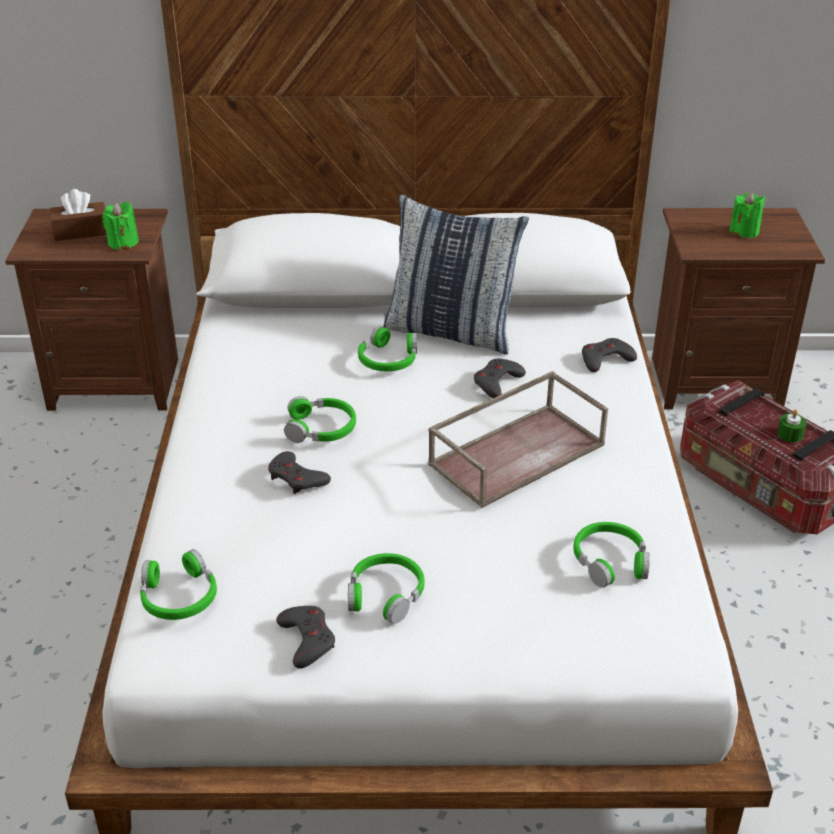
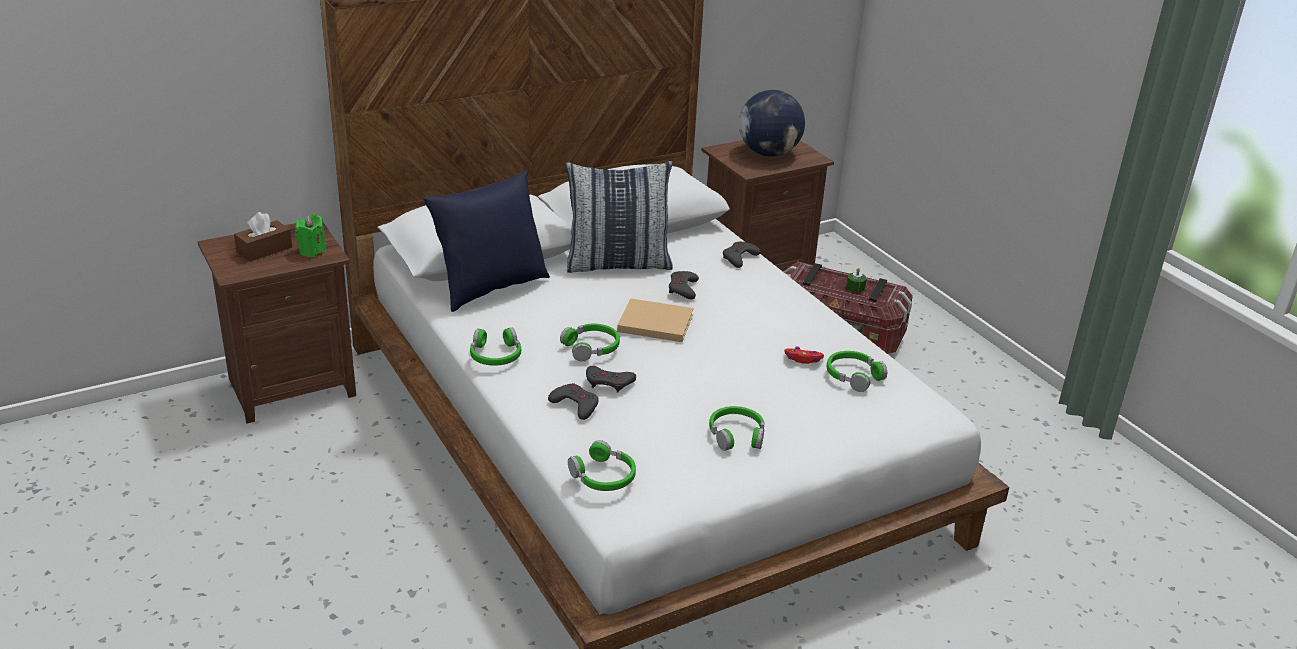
camera: 30 degrees left, 5 degrees down
grey game controller [276,606,335,669] -> grey game controller moved to [548,383,599,420]
green headphones [358,326,417,371] -> green headphones moved to [470,327,521,366]
brown tray [428,371,608,508] -> none
green candle [730,192,765,238] -> globe [739,90,805,156]
none -> blue pillow [423,171,550,312]
none -> beige book [617,298,694,342]
none -> red game controller [784,346,824,364]

